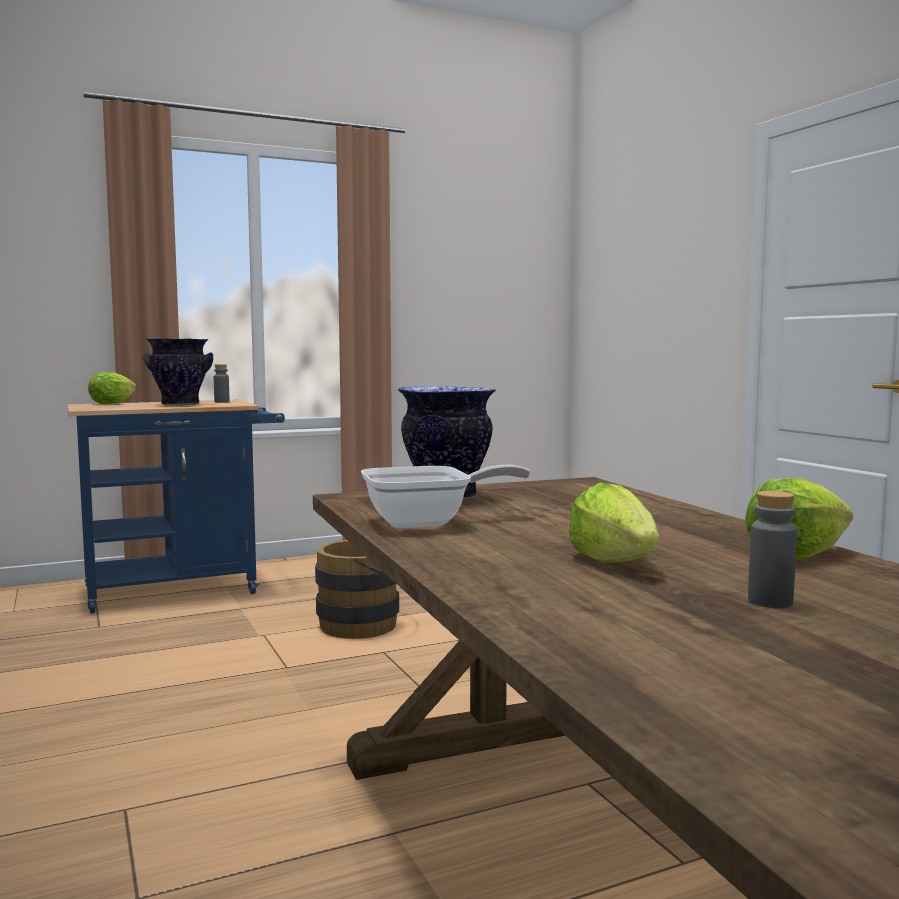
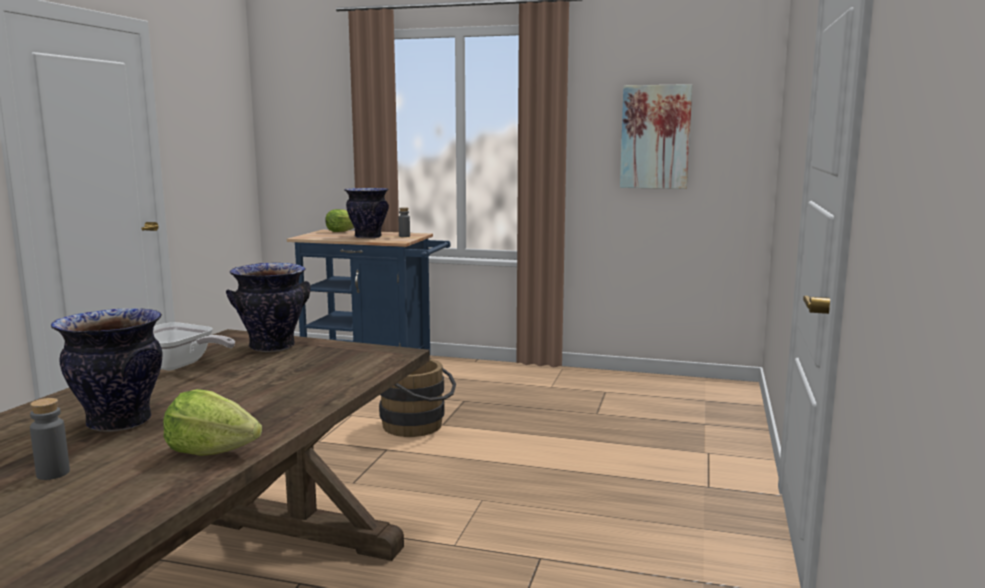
camera: 40 degrees right, 5 degrees up
lettuce [569,482,659,563] -> vase [51,308,162,432]
none -> picture [620,84,692,189]

